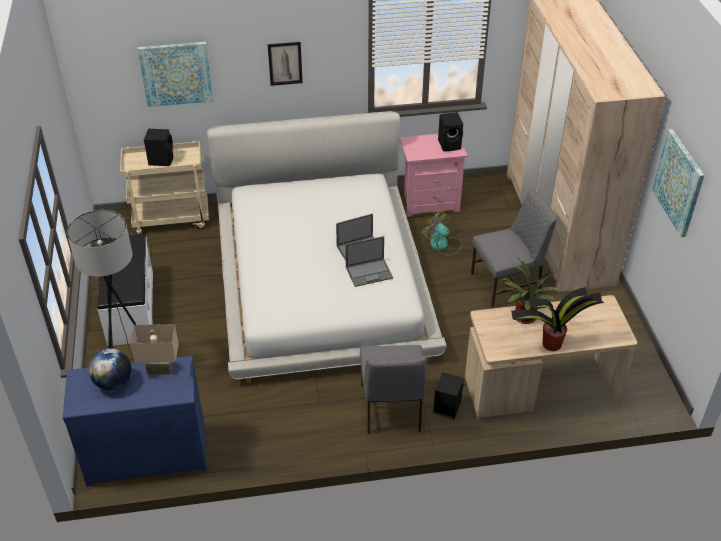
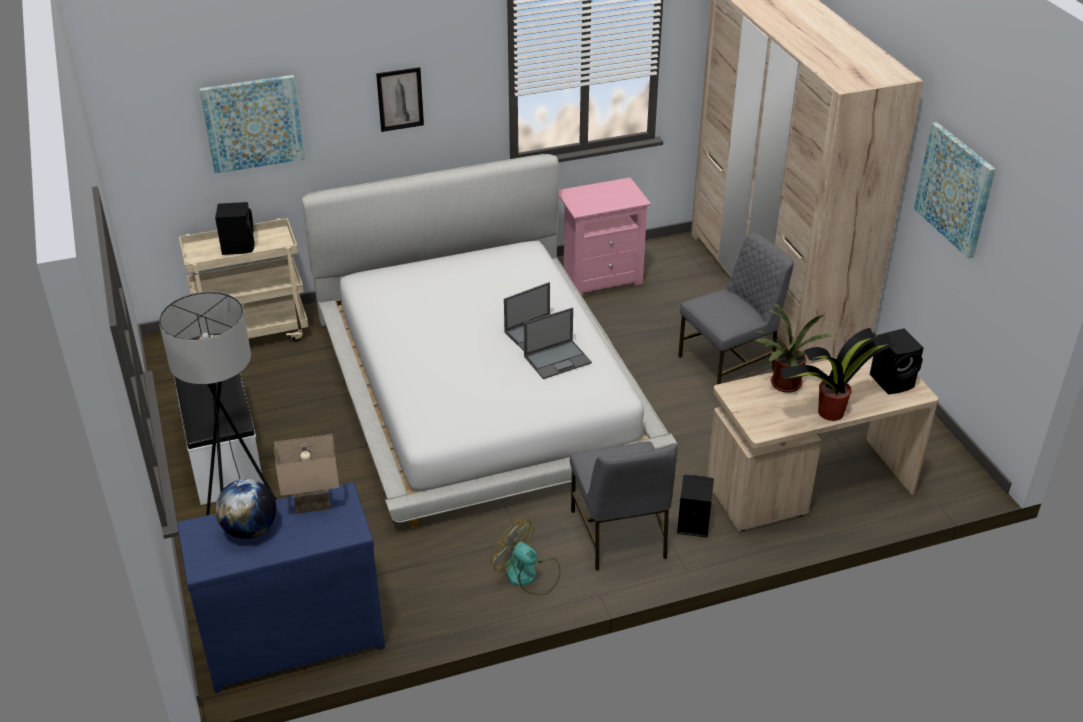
camera: 10 degrees left, 5 degrees down
fan [422,210,462,256] -> fan moved to [491,519,561,595]
black speaker [438,112,463,151] -> black speaker moved to [870,328,924,394]

